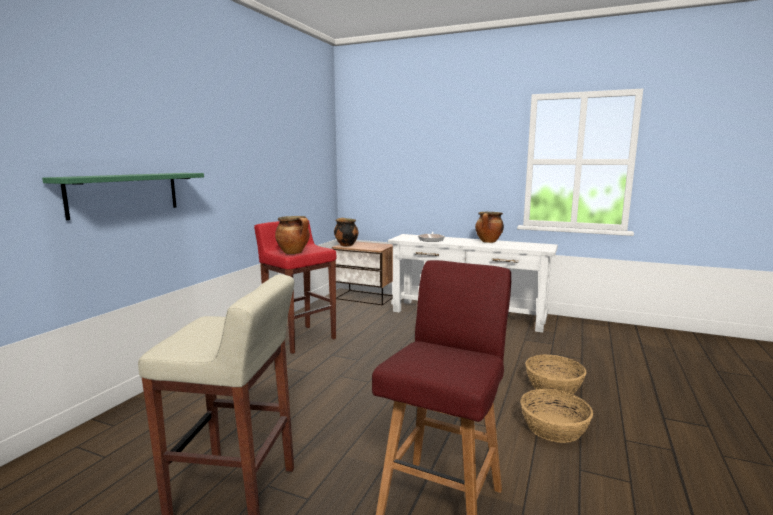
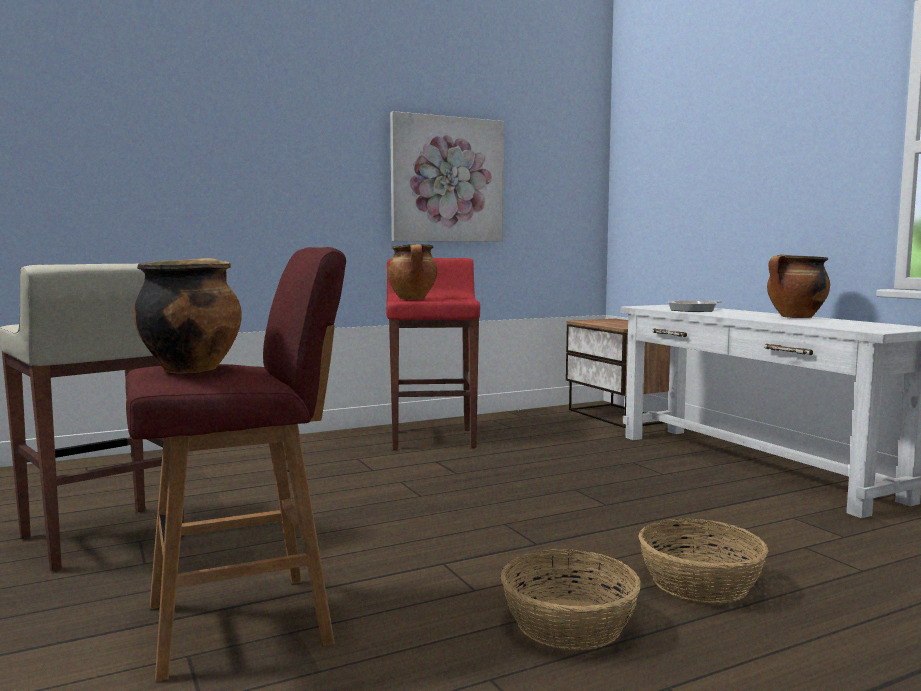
camera: 40 degrees right, 5 degrees down
green shelf [42,173,204,220] -> none
cooking pot [334,218,358,247] -> cooking pot moved to [133,258,242,374]
none -> picture [390,111,504,242]

